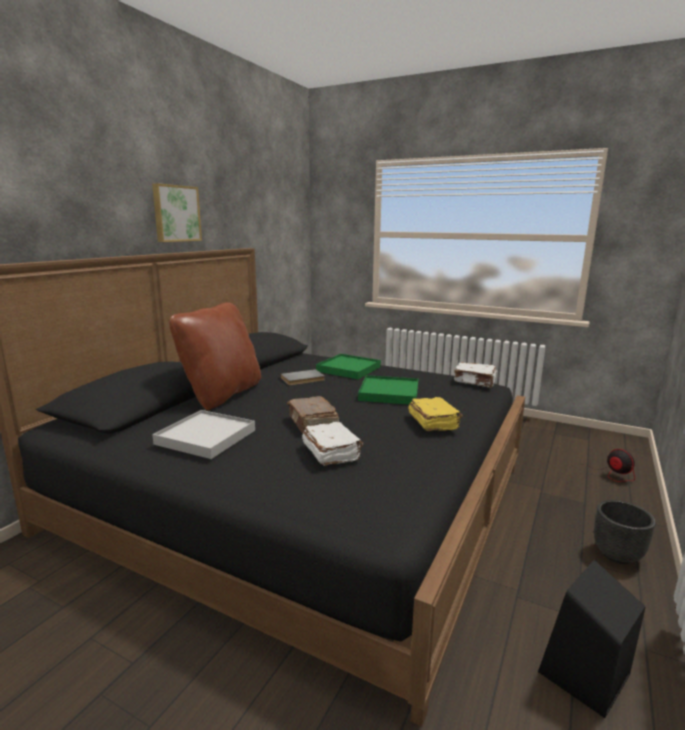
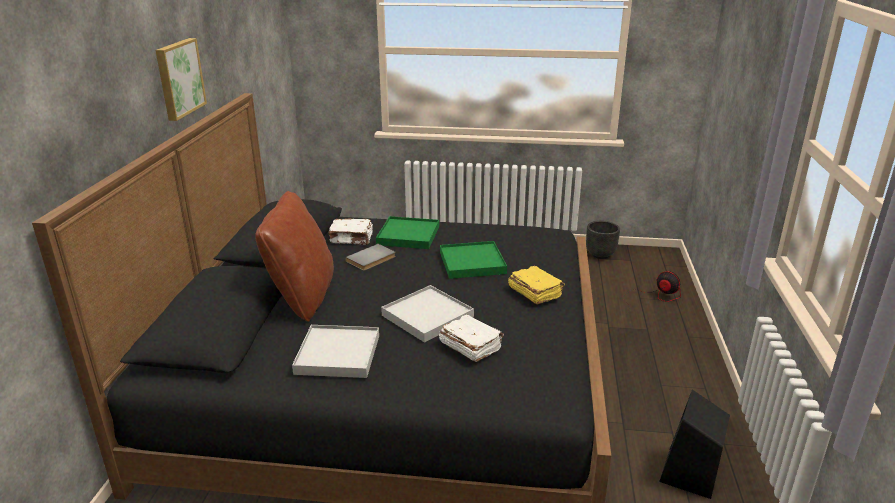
camera: 20 degrees left, 10 degrees up
brown book [287,396,339,433] -> white tray [381,285,474,343]
white book [454,362,497,388] -> white book moved to [328,219,373,245]
black planter [594,500,656,564] -> black planter moved to [586,221,620,259]

